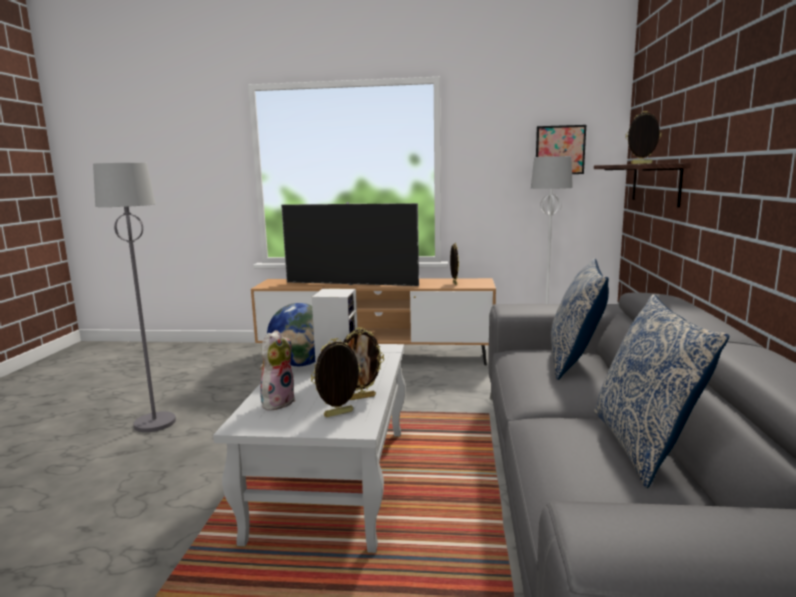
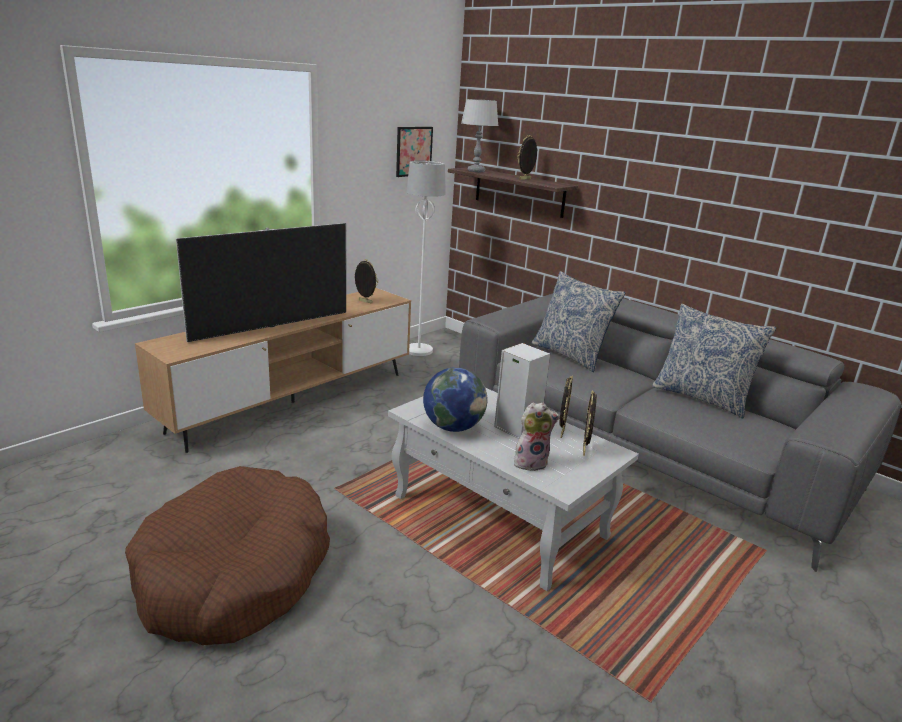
camera: 55 degrees left, 10 degrees up
grey floor lamp [93,163,176,432] -> brown dog bed [125,466,330,645]
plush toy [260,330,296,411] -> plush toy turned 105 degrees clockwise [514,403,560,471]
none -> grey table lamp [461,99,499,172]

